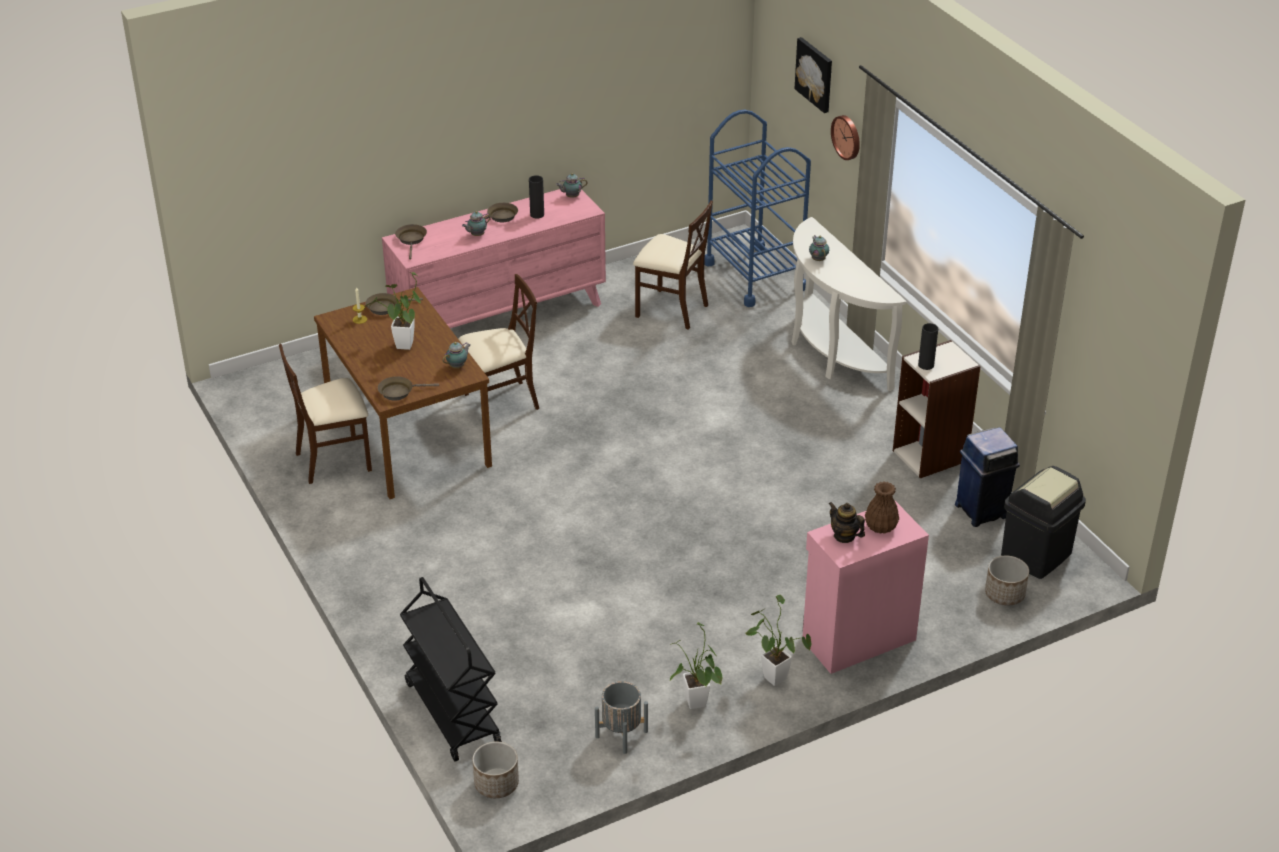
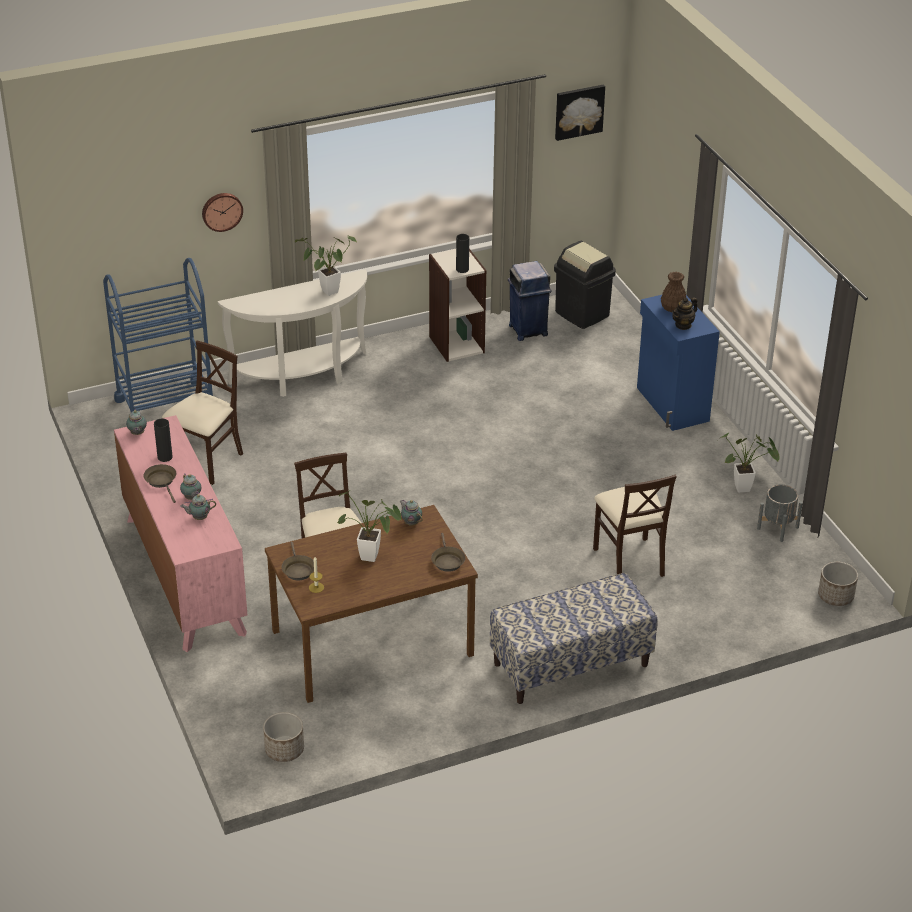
camera: 85 degrees left, 0 degrees up
beige chair [279,344,372,484] -> beige chair moved to [593,475,677,577]
brown frying pan [395,224,427,259] -> none
black cart [400,577,502,762] -> none
potted plant [745,595,811,686] -> potted plant moved to [295,235,357,296]
picture [795,37,832,113] -> picture moved to [555,85,605,141]
pink cabinet [803,501,929,674] -> blue cabinet [637,295,720,431]
teapot [809,235,829,261] -> teapot moved to [180,494,216,520]
planter [985,556,1029,605] -> planter moved to [263,712,304,762]
none -> bench [490,573,658,704]

